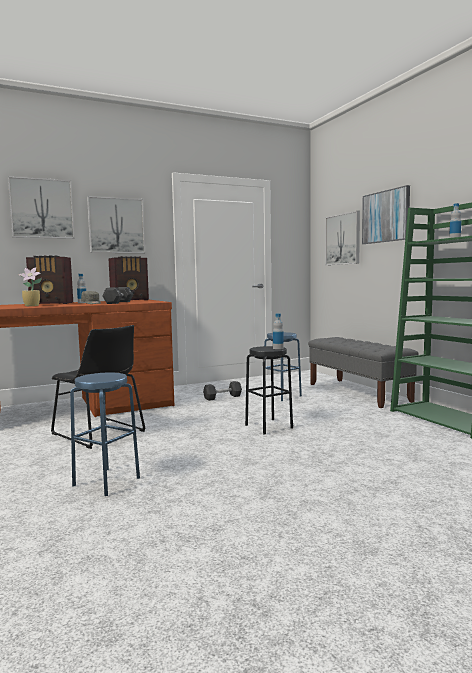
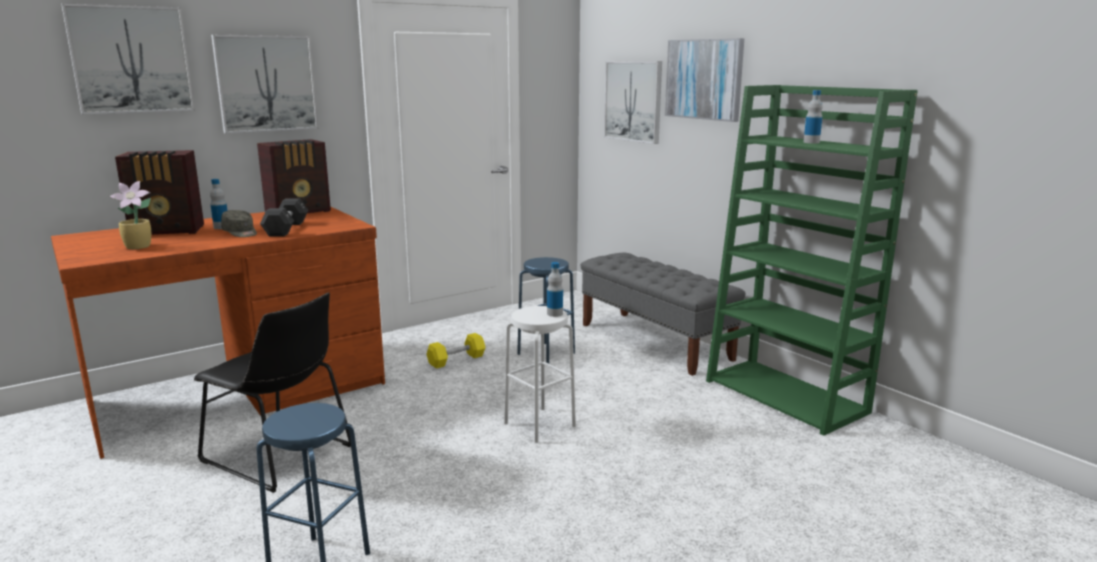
camera: 10 degrees left, 10 degrees up
grey dumbbell [203,381,242,401] -> yellow dumbbell [426,333,485,369]
black stool [245,346,293,435] -> white stool [504,306,576,443]

